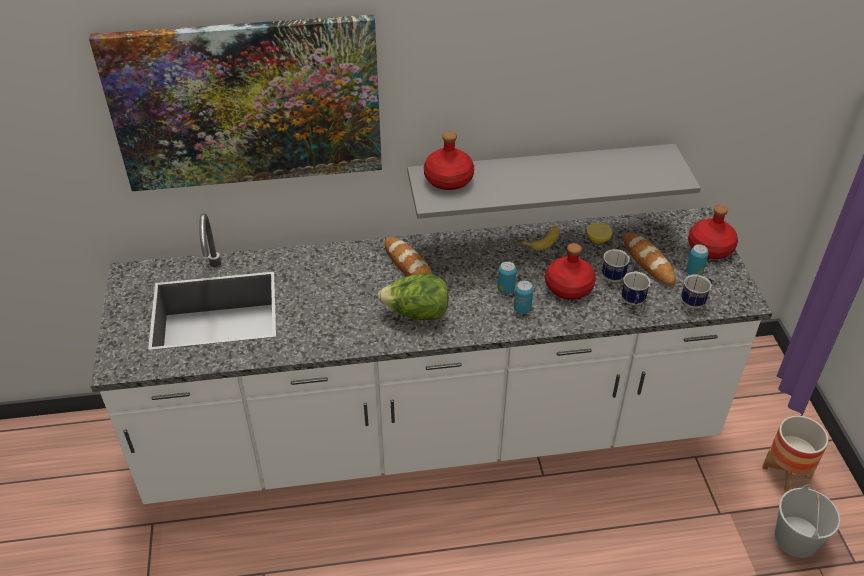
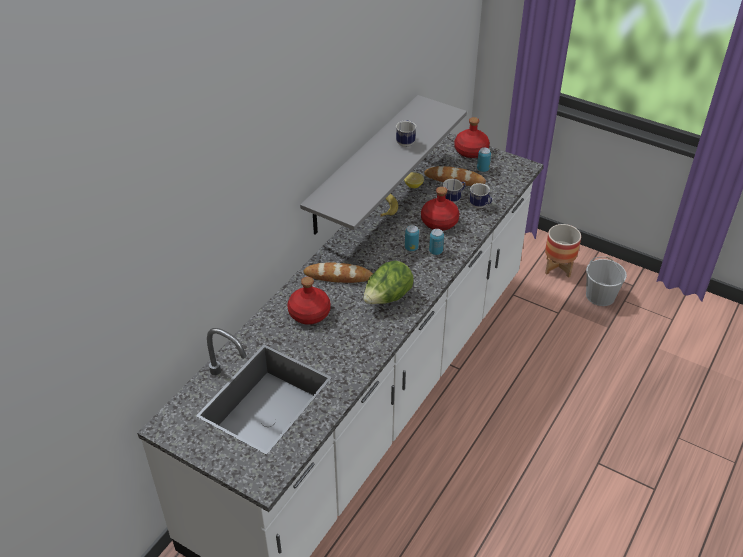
camera: 50 degrees left, 0 degrees up
picture [89,14,382,191] -> none
red bottle [424,131,474,190] -> red bottle moved to [287,277,330,325]
mug [681,274,712,309] -> mug moved to [396,120,416,147]

